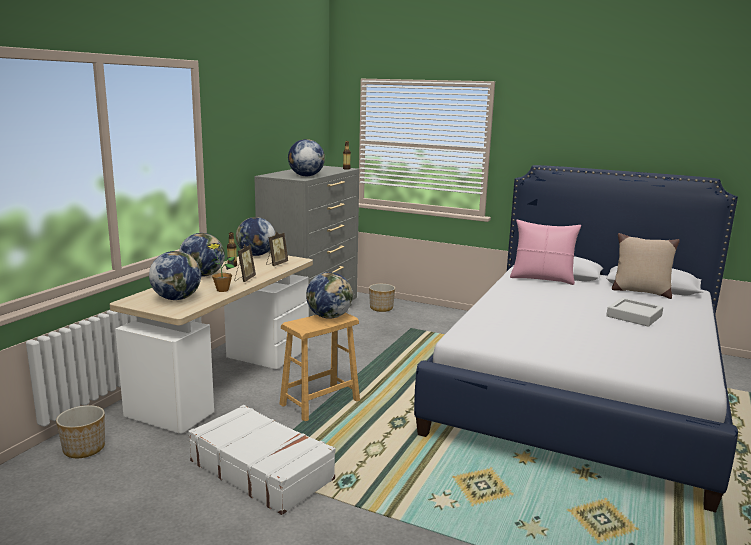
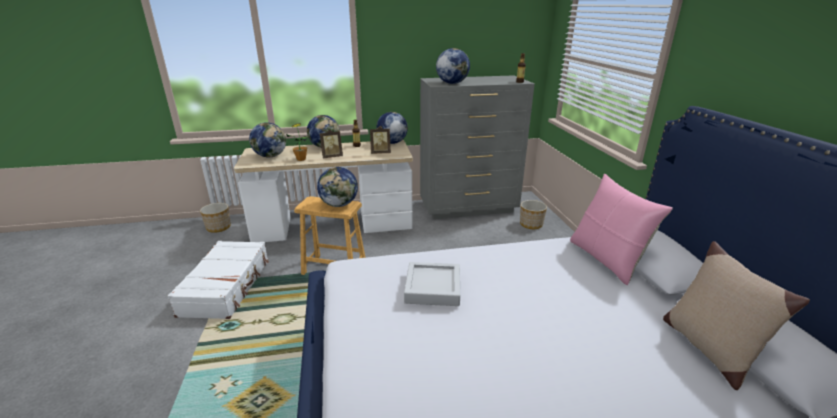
camera: 55 degrees right, 10 degrees up
grey tray [606,298,663,327] -> grey tray moved to [404,262,460,306]

